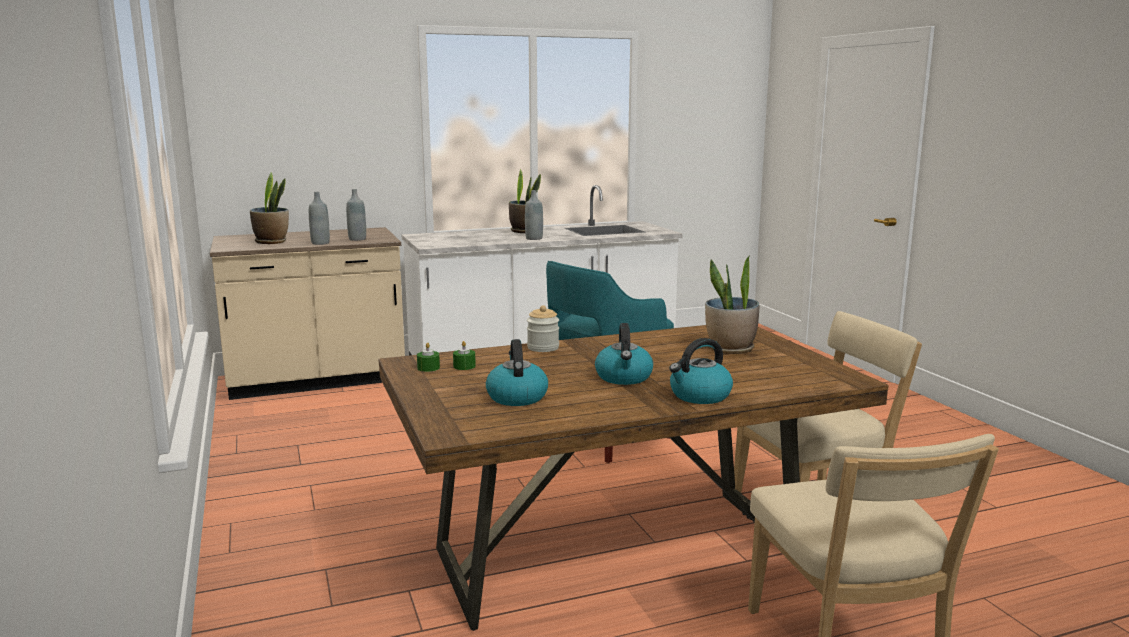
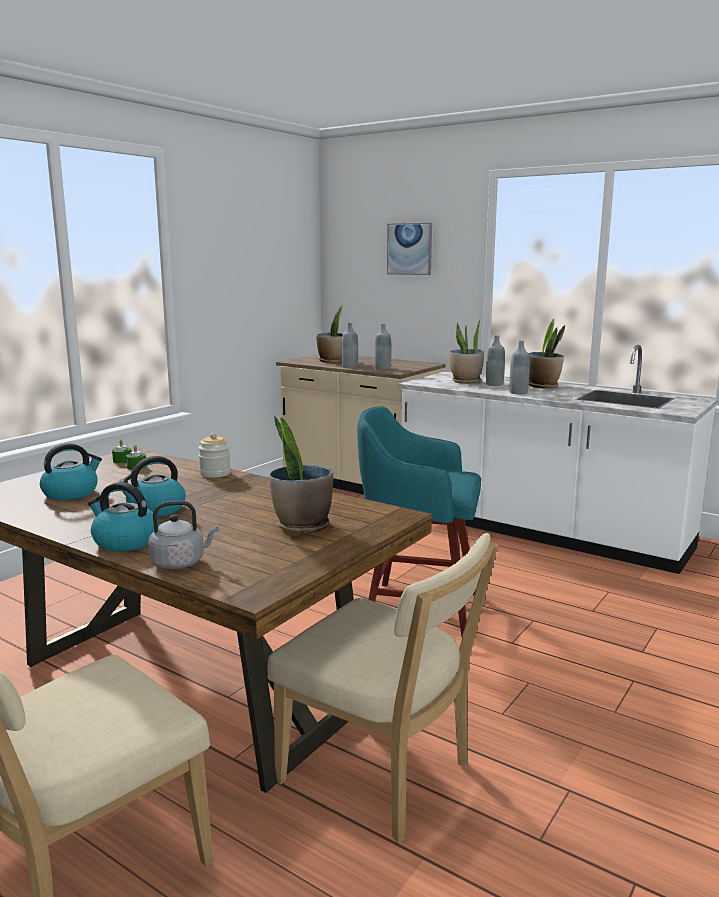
camera: 55 degrees right, 0 degrees up
none -> grey kettle [148,501,219,569]
none -> picture [387,223,432,275]
none -> potted plant [450,318,484,383]
none -> grey bottle [486,335,505,386]

